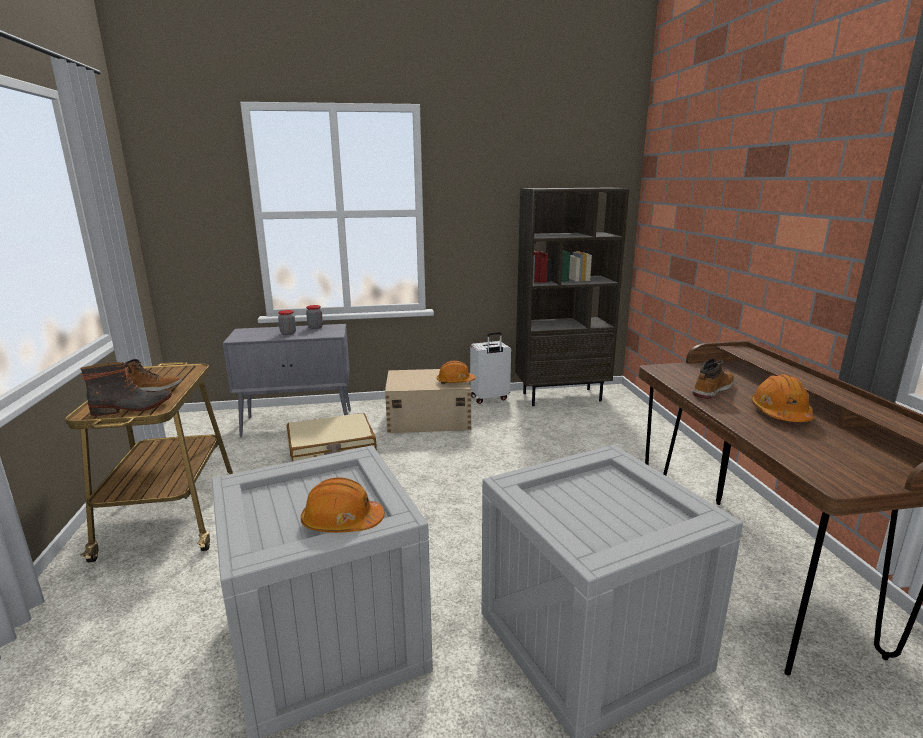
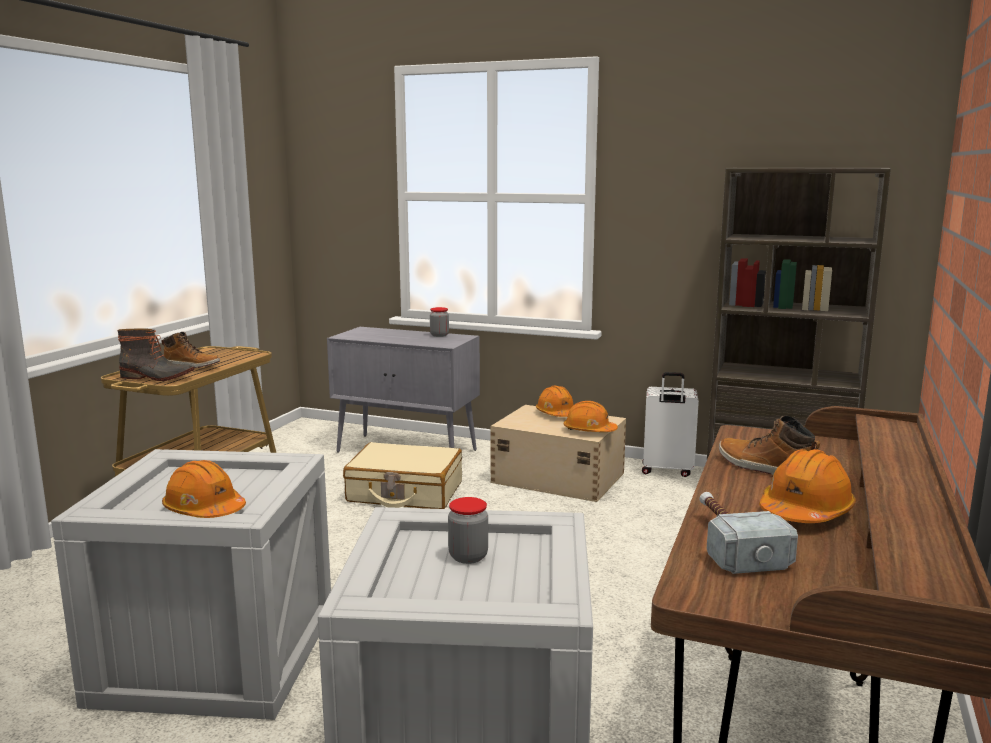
camera: 30 degrees right, 5 degrees down
jar [278,310,296,335] -> jar moved to [448,497,488,564]
boot [693,358,734,399] -> boot turned 120 degrees counterclockwise [719,415,820,475]
none -> orange hard hat [536,386,574,417]
none -> hammer [699,492,798,574]

